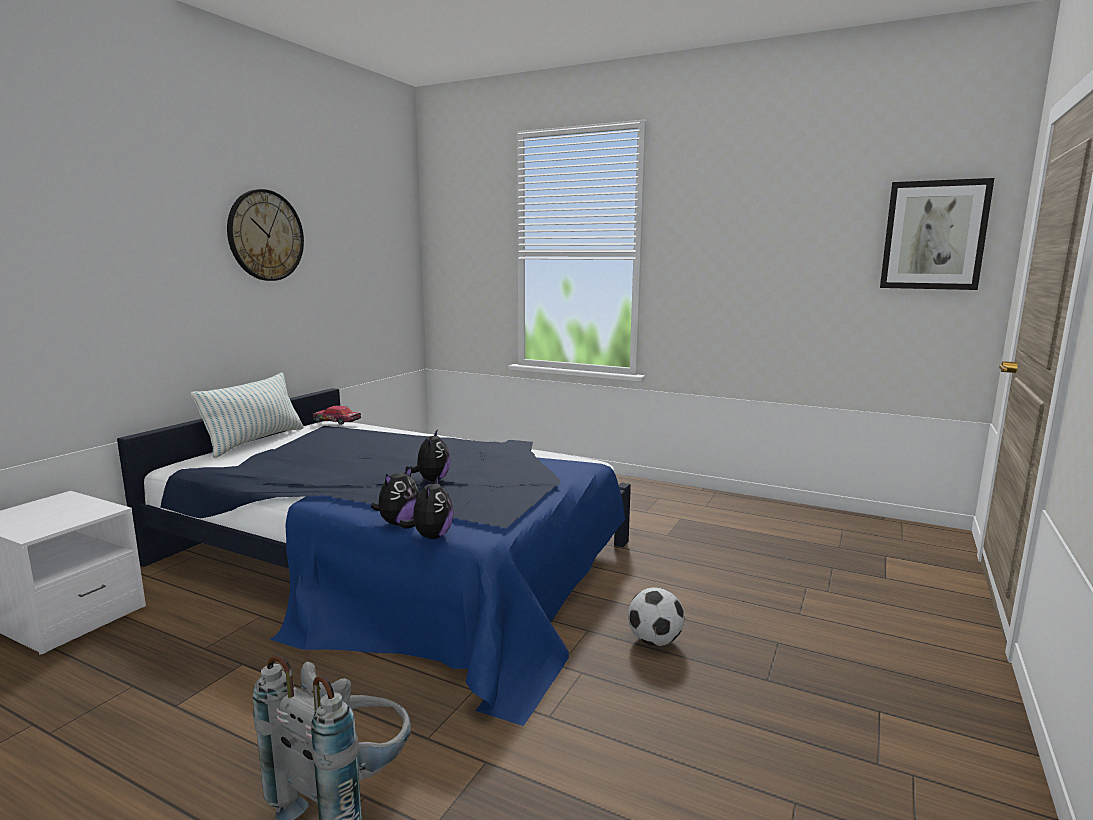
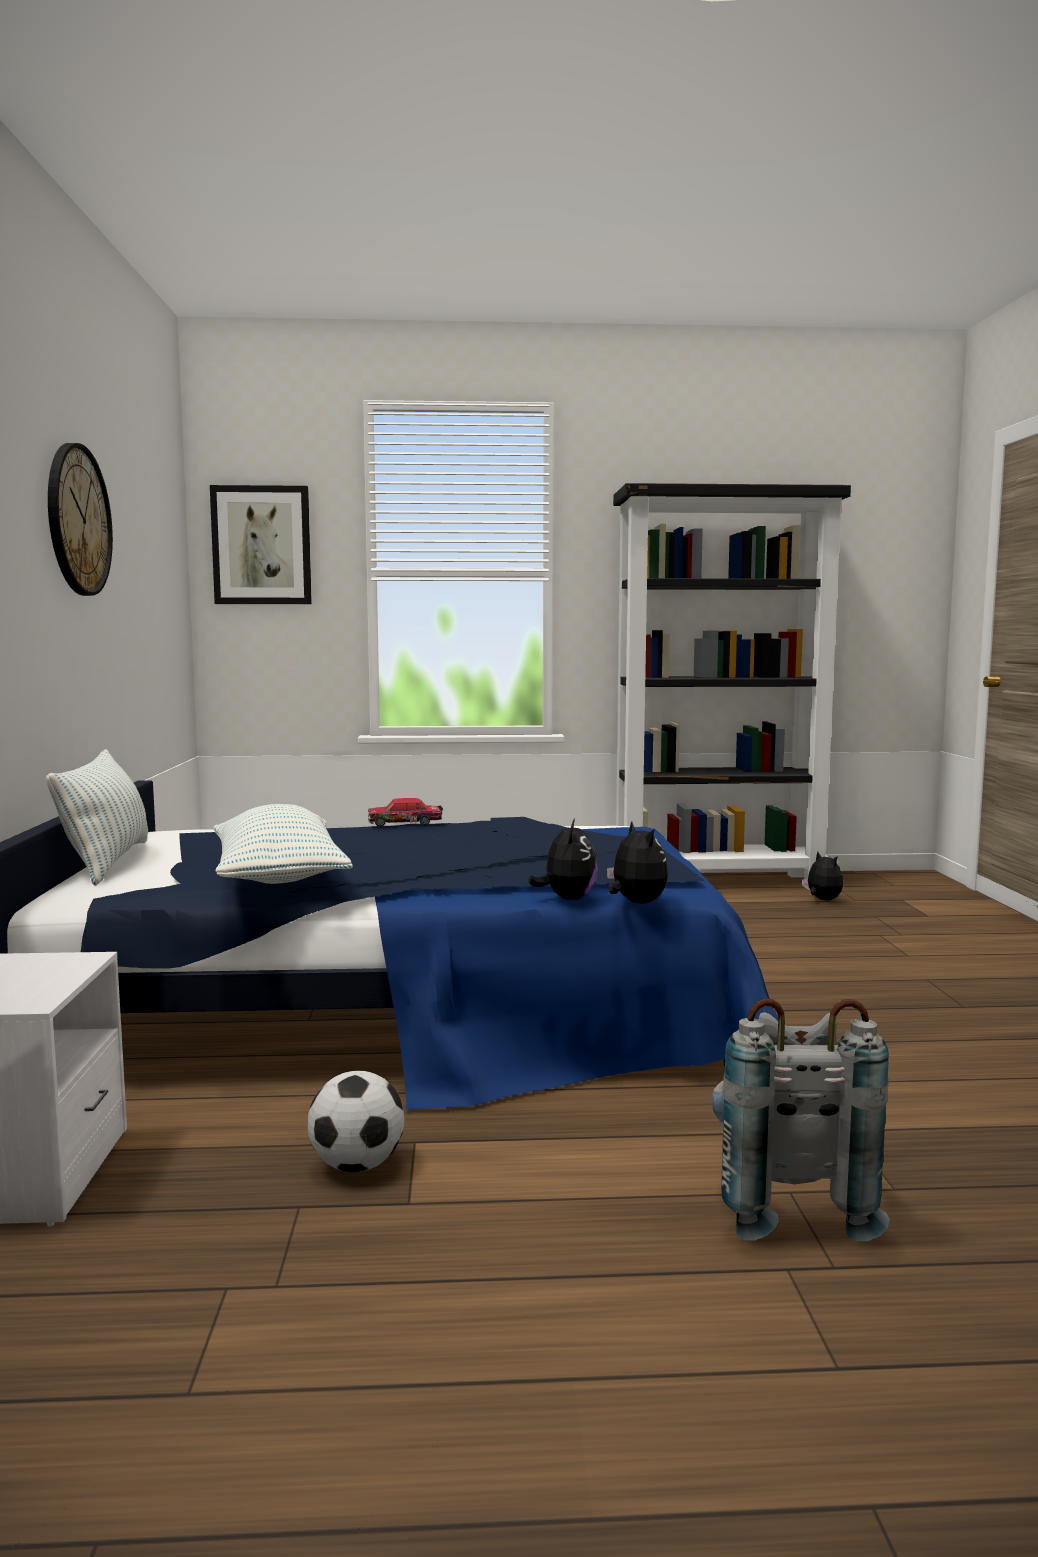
camera: 30 degrees left, 5 degrees down
toy car [313,406,361,425] -> toy car moved to [368,798,443,827]
plush toy [405,430,450,482] -> plush toy moved to [802,852,843,901]
football [628,587,684,646] -> football moved to [308,1071,405,1172]
picture [880,178,994,290] -> picture moved to [210,485,312,604]
none -> pillow [214,804,353,884]
none -> black bookcase [613,483,851,890]

